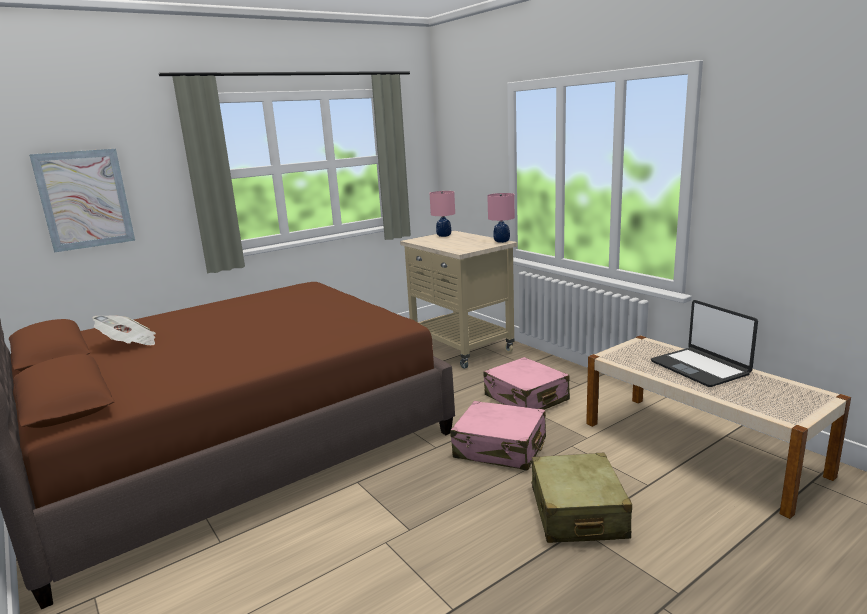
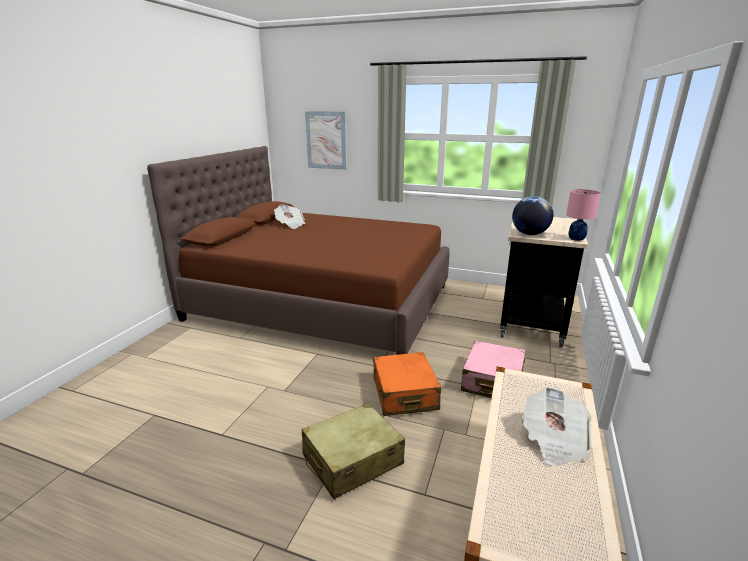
camera: 55 degrees right, 5 degrees up
beige cart [400,231,517,369] -> black cart [499,217,588,347]
pink table lamp [430,191,455,237] -> none
pink suitcase [450,401,546,471] -> orange suitcase [373,352,441,416]
laptop [651,300,758,387] -> newspaper [522,386,592,466]
none -> globe [512,196,553,235]

